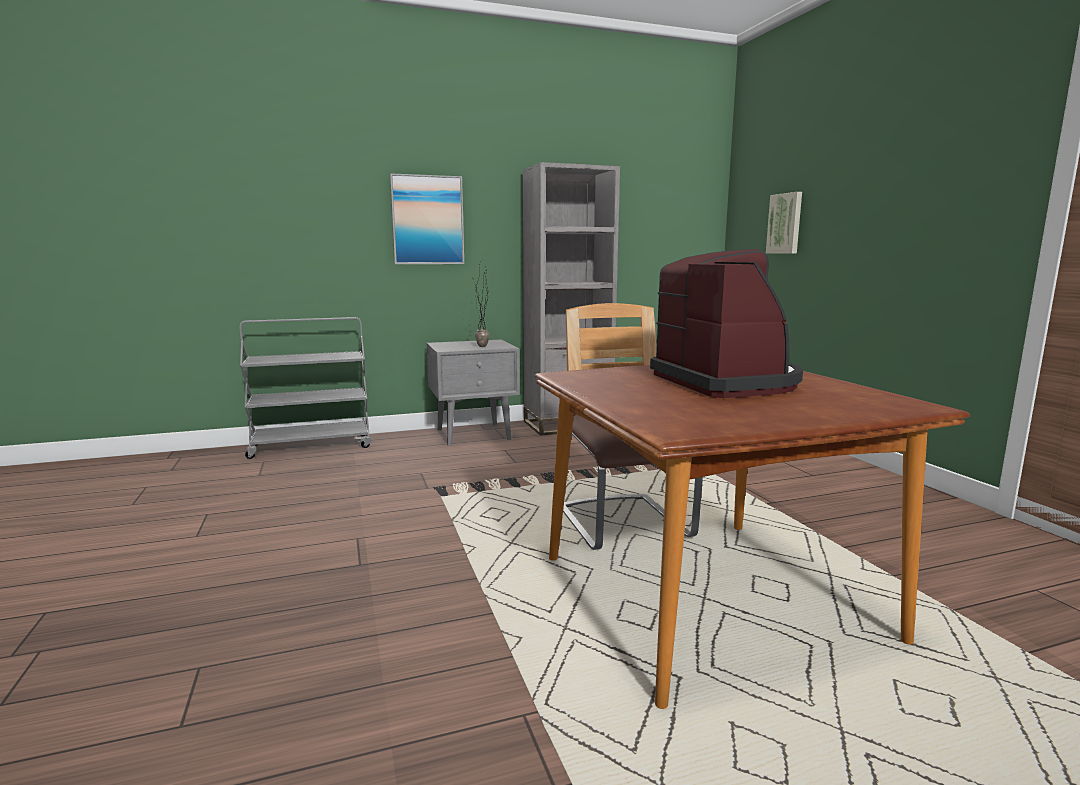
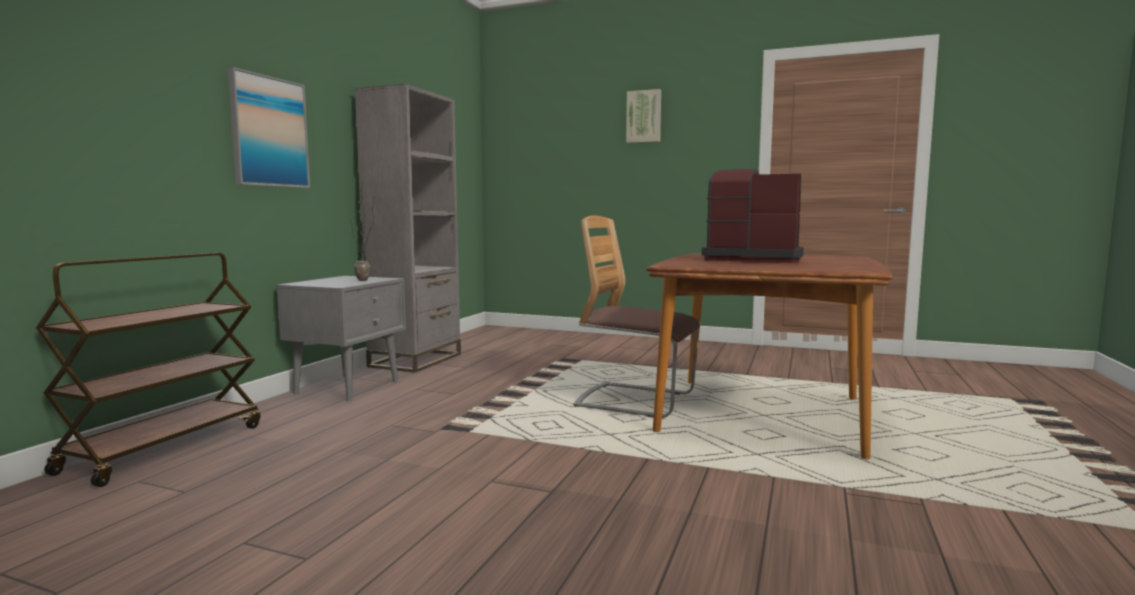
camera: 50 degrees left, 5 degrees down
grey cart [239,317,371,459] -> brown cart [36,253,260,487]
picture [766,192,802,254] -> picture moved to [626,89,661,143]

